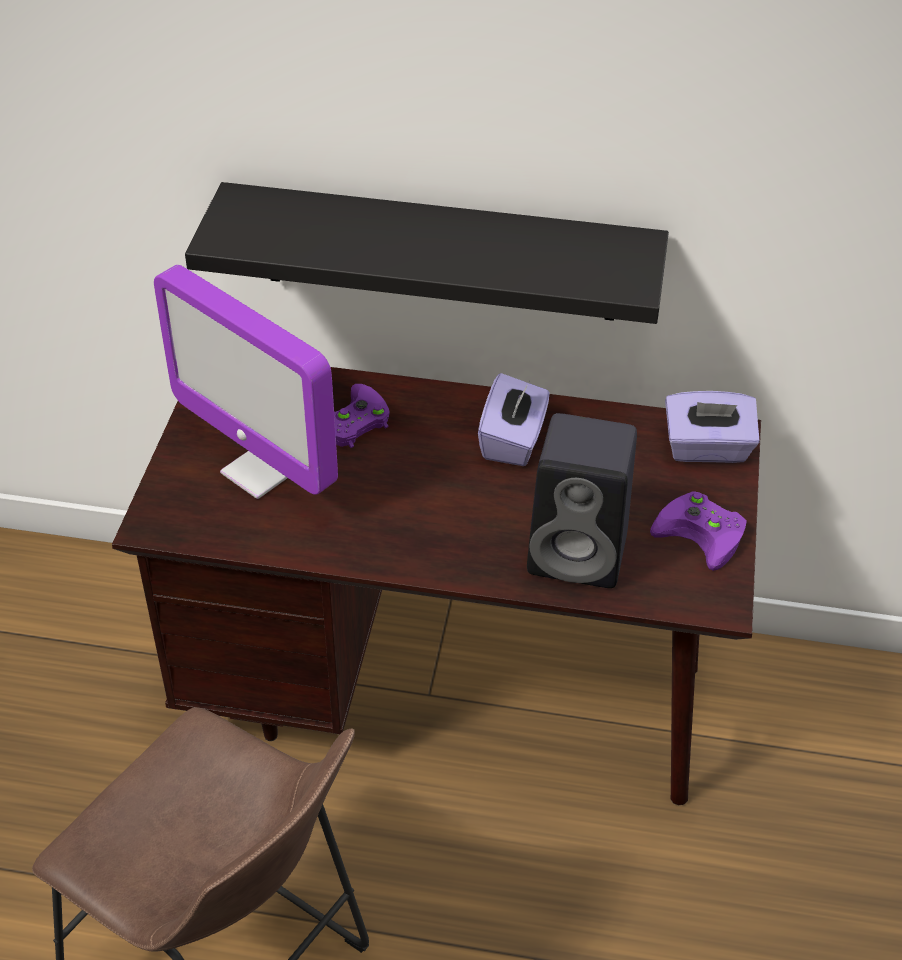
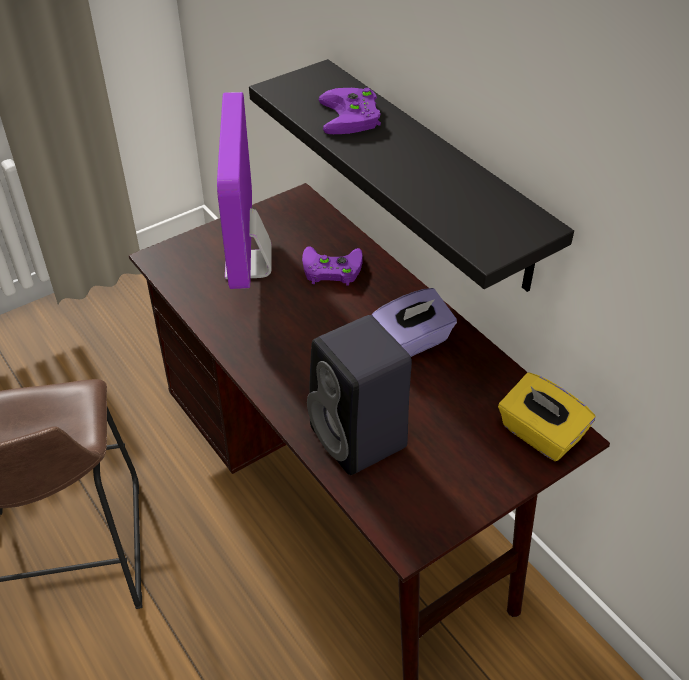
camera: 45 degrees right, 0 degrees up
purple game controller [650,491,747,571] -> purple game controller moved to [319,88,381,134]
purple tissue box [665,391,760,463] -> yellow tissue box [498,373,595,461]

